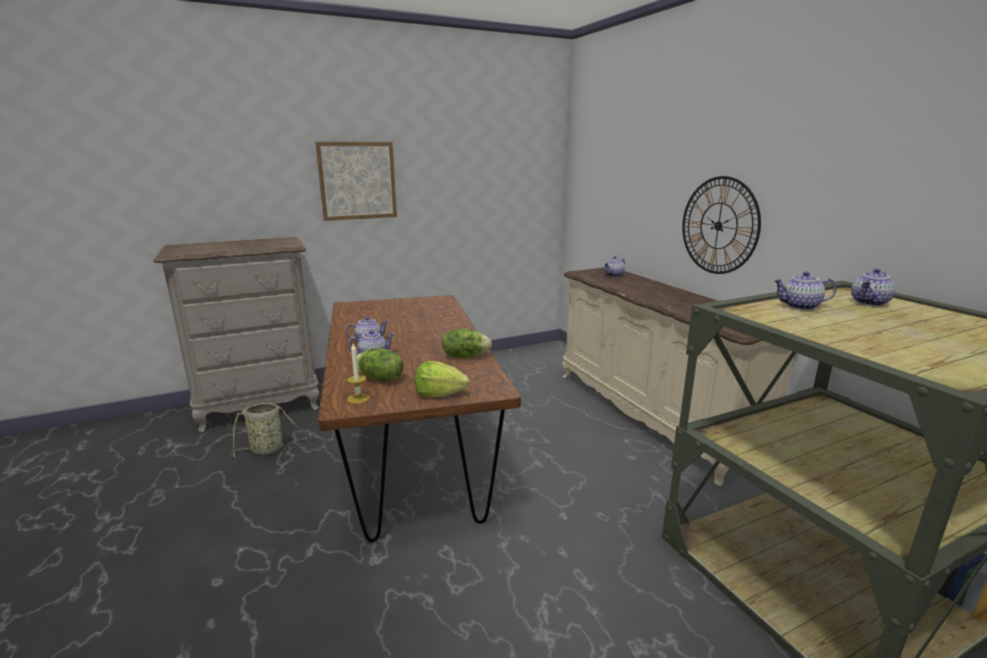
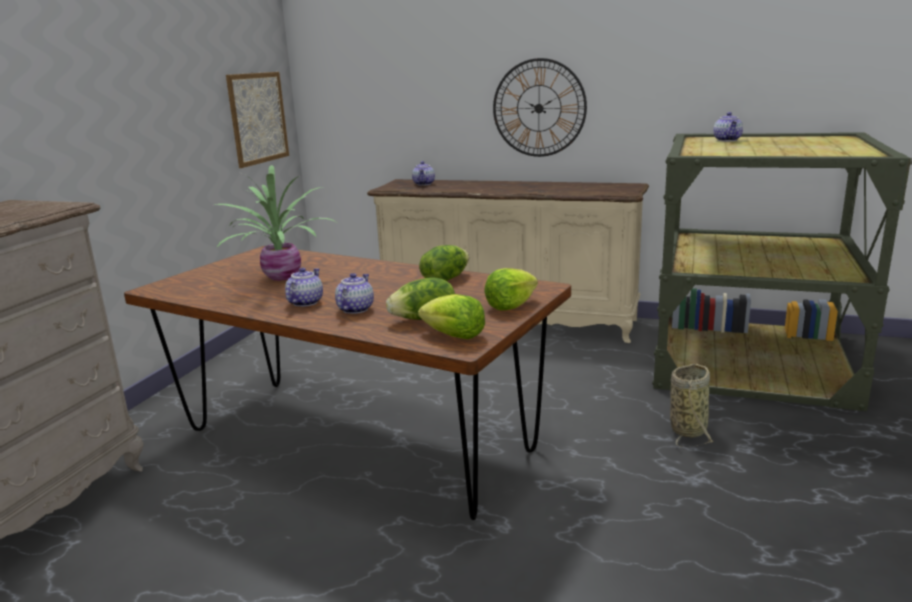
camera: 45 degrees left, 0 degrees up
basket [231,403,315,457] -> basket moved to [670,364,714,447]
picture [315,142,397,221] -> picture moved to [226,71,289,168]
candle [347,344,370,404] -> lettuce [418,294,485,339]
teapot [773,271,837,310] -> none
none -> potted plant [215,165,337,281]

